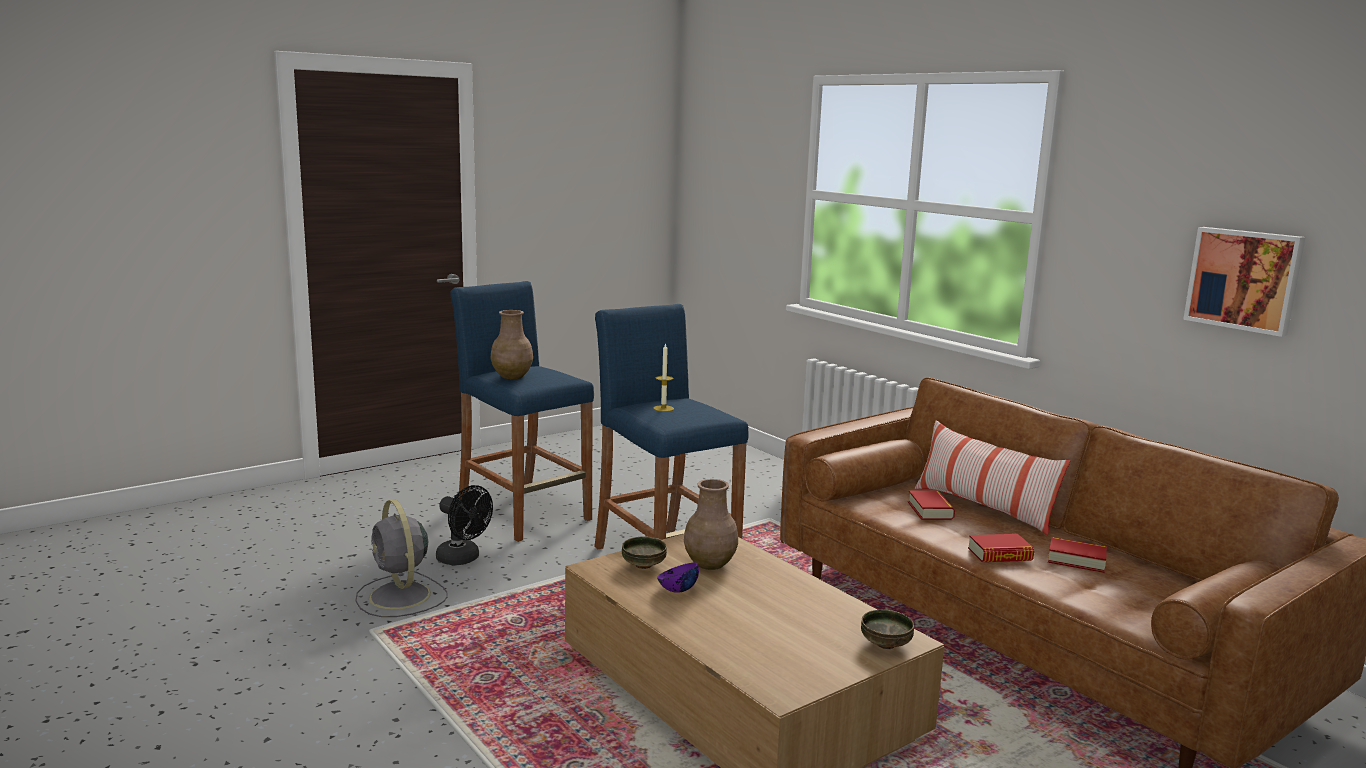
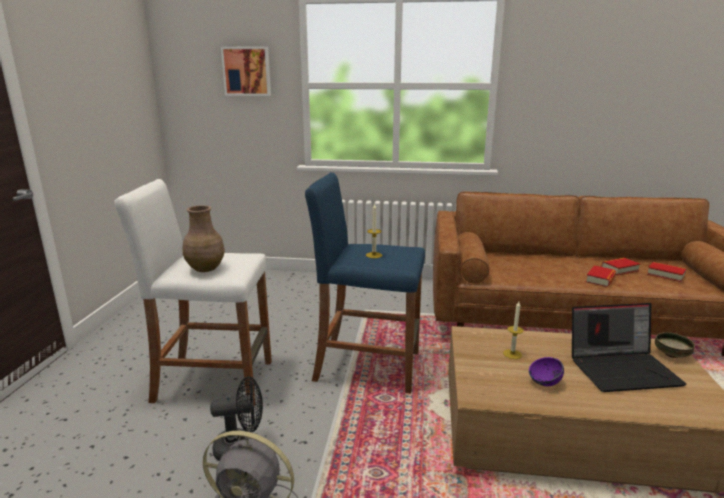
camera: 45 degrees left, 5 degrees up
blue stool [451,281,594,542] -> white stool [114,179,272,406]
bowl [622,537,667,569] -> none
brown vase [684,479,738,570] -> candle [503,301,524,359]
book [908,490,955,520] -> book moved to [647,262,686,282]
pillow [915,421,1070,535] -> none
picture [1183,227,1306,337] -> picture moved to [221,46,271,96]
none -> laptop [572,303,687,392]

